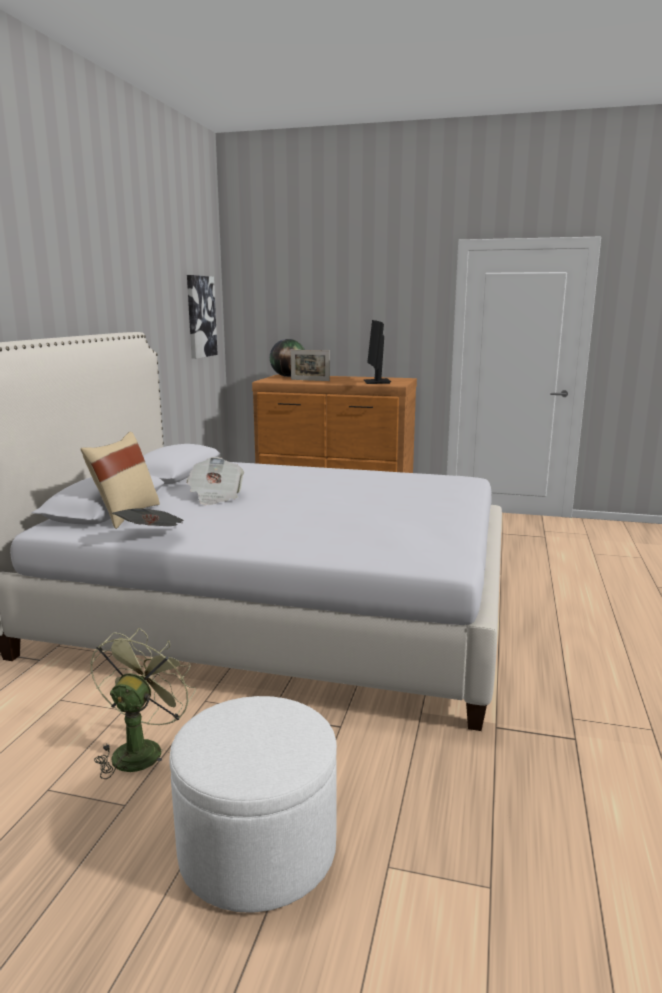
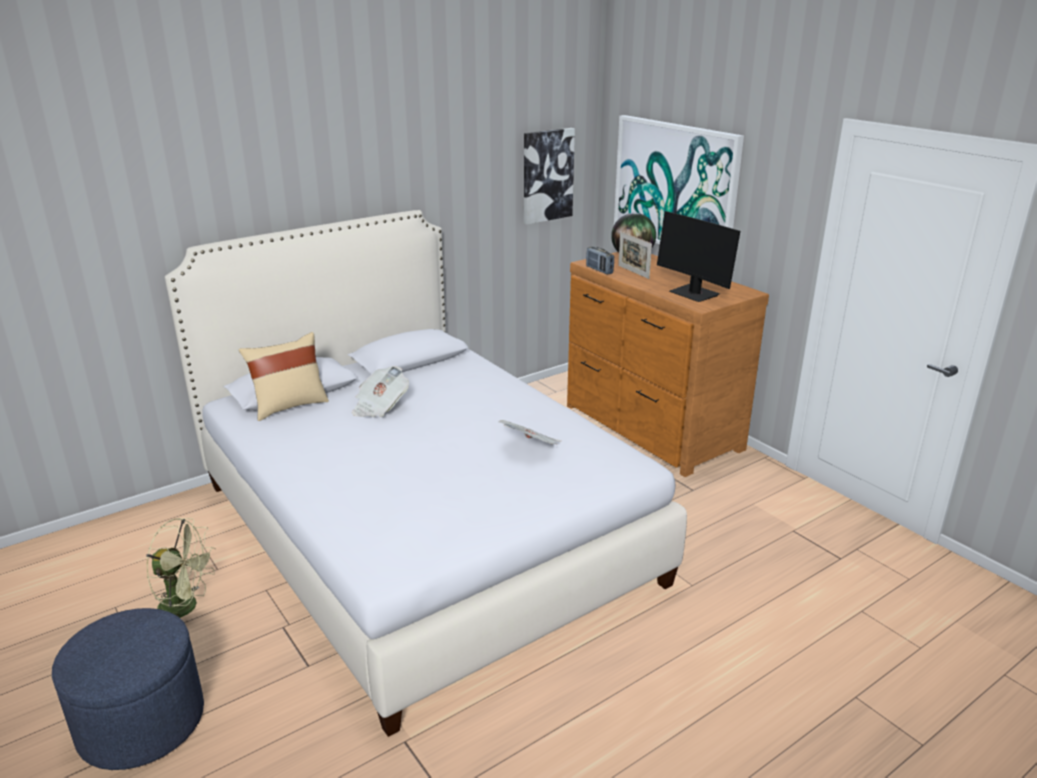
camera: 40 degrees right, 10 degrees up
green fan [90,628,196,779] -> green fan turned 45 degrees clockwise [146,518,216,618]
newspaper [111,508,184,526] -> newspaper moved to [498,420,561,445]
white ottoman [169,696,337,913] -> blue ottoman [52,608,204,770]
monitor [364,320,391,384] -> monitor turned 75 degrees counterclockwise [657,211,740,302]
none -> radio [586,247,614,274]
none -> picture [614,115,744,244]

